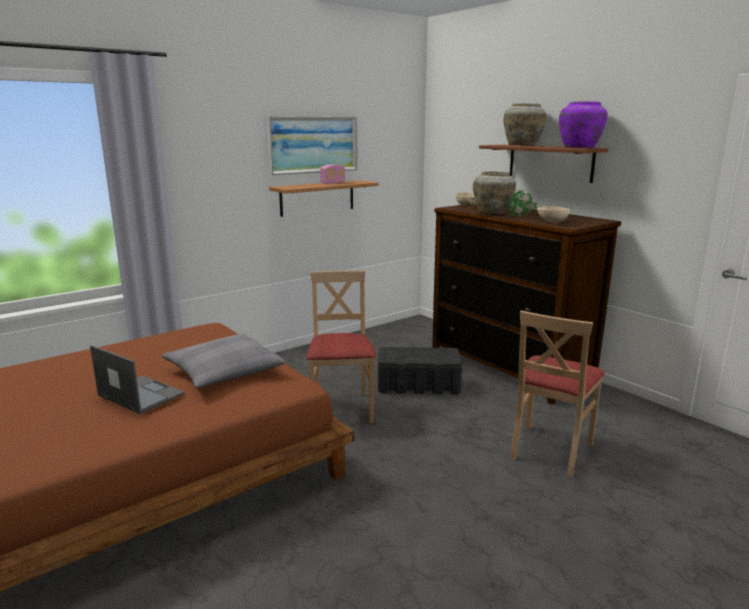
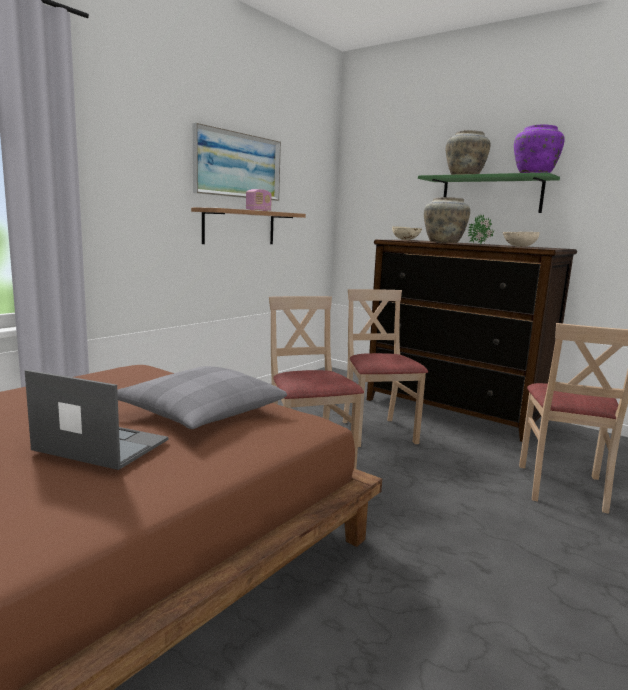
camera: 15 degrees left, 5 degrees down
black storage box [378,347,462,394] -> beige chair [343,289,428,447]
brown shelf [479,145,608,183] -> green shelf [418,172,560,213]

